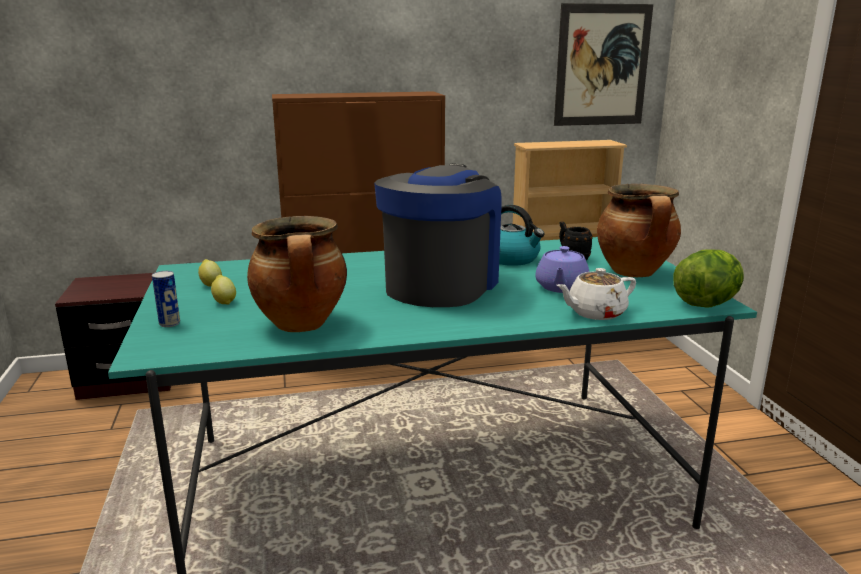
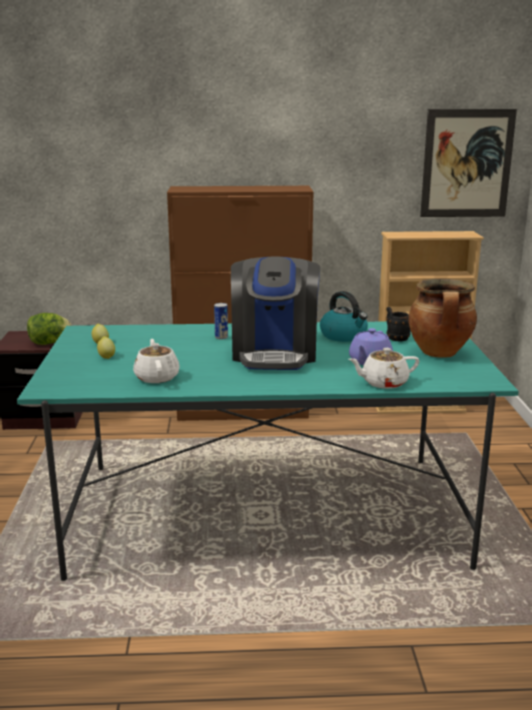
camera: 10 degrees right, 0 degrees up
can [152,271,180,327] -> can moved to [214,303,228,339]
cooking pot [247,216,347,332] -> white teapot [133,339,180,383]
coffee machine [374,164,502,307] -> coffee machine turned 150 degrees clockwise [231,256,320,370]
lettuce [673,249,744,308] -> lettuce moved to [27,313,72,345]

